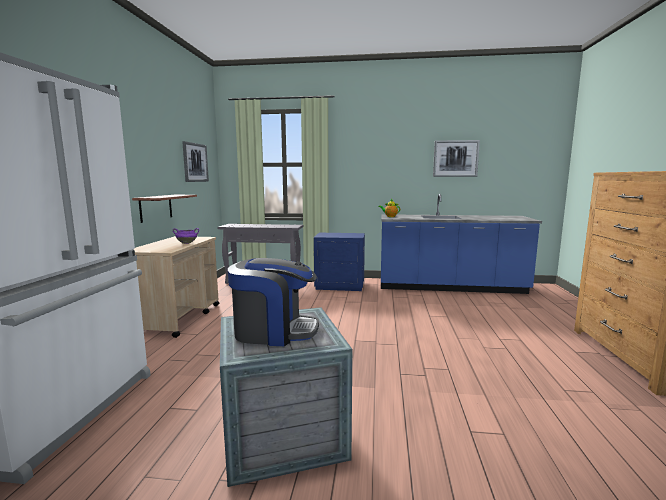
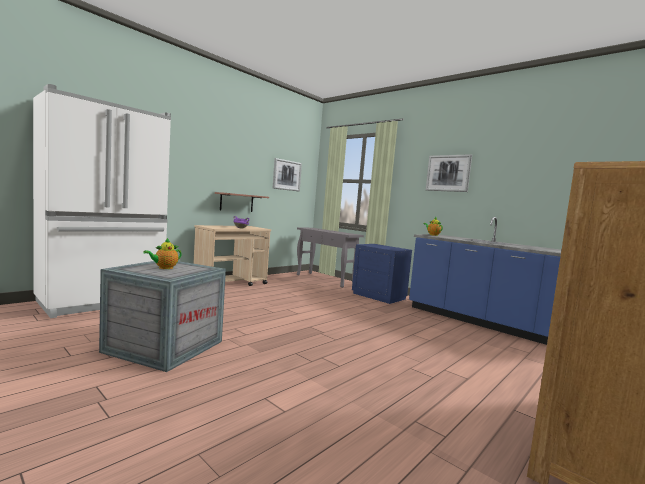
camera: 35 degrees right, 5 degrees down
coffee machine [228,258,319,346] -> teapot [143,238,182,269]
picture [433,140,480,177] -> picture moved to [426,154,472,192]

